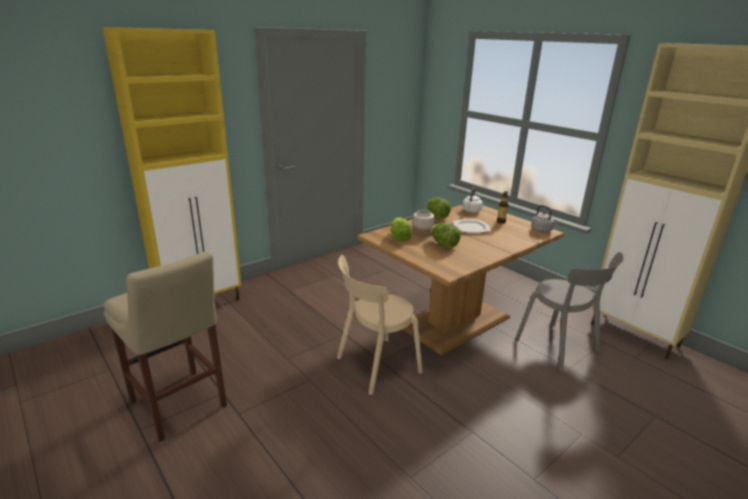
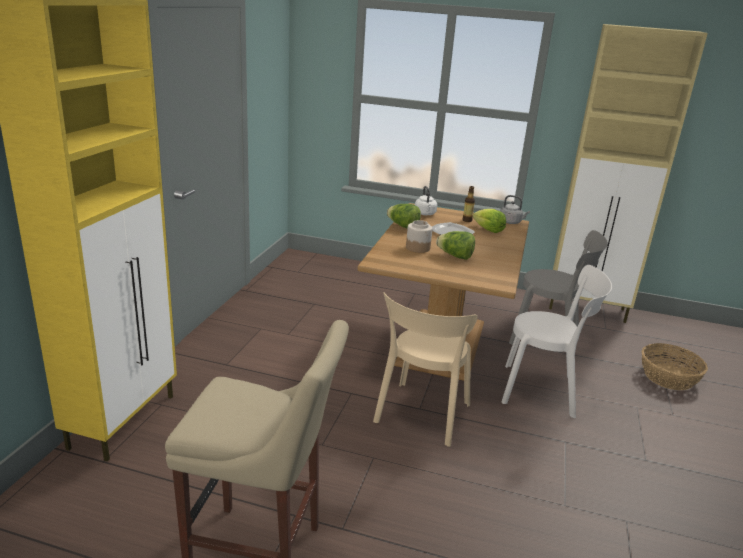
camera: 35 degrees left, 0 degrees up
lettuce [391,217,412,241] -> lettuce moved to [473,209,506,233]
none -> white chair [502,265,612,418]
none -> basket [642,343,708,390]

